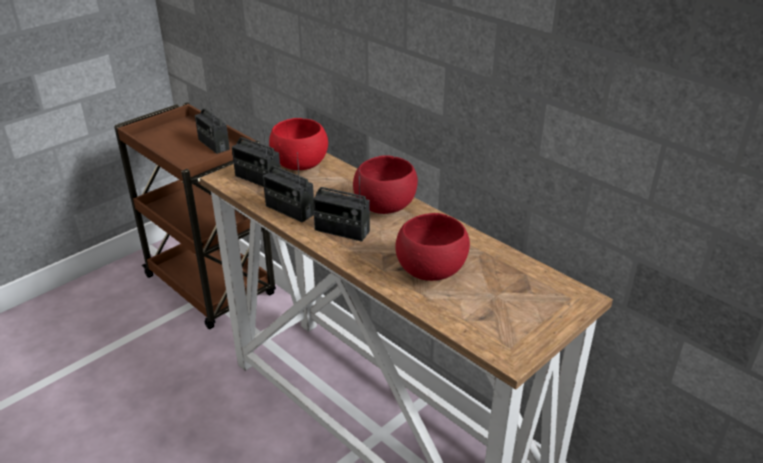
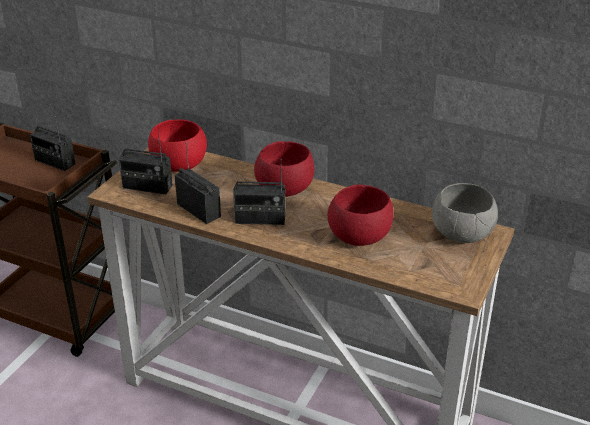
camera: 20 degrees left, 0 degrees up
radio [263,152,314,223] -> radio turned 150 degrees counterclockwise [175,137,221,224]
none -> grey bowl [432,183,498,243]

